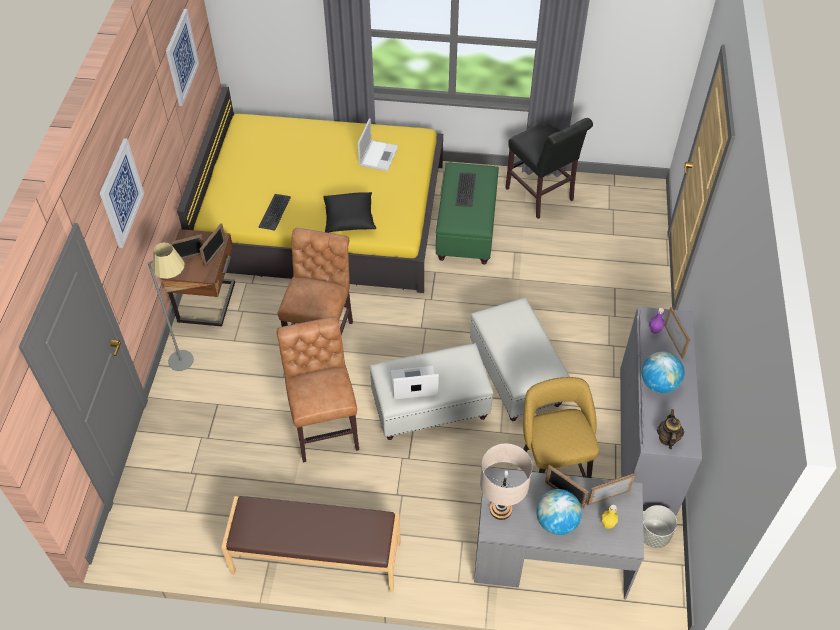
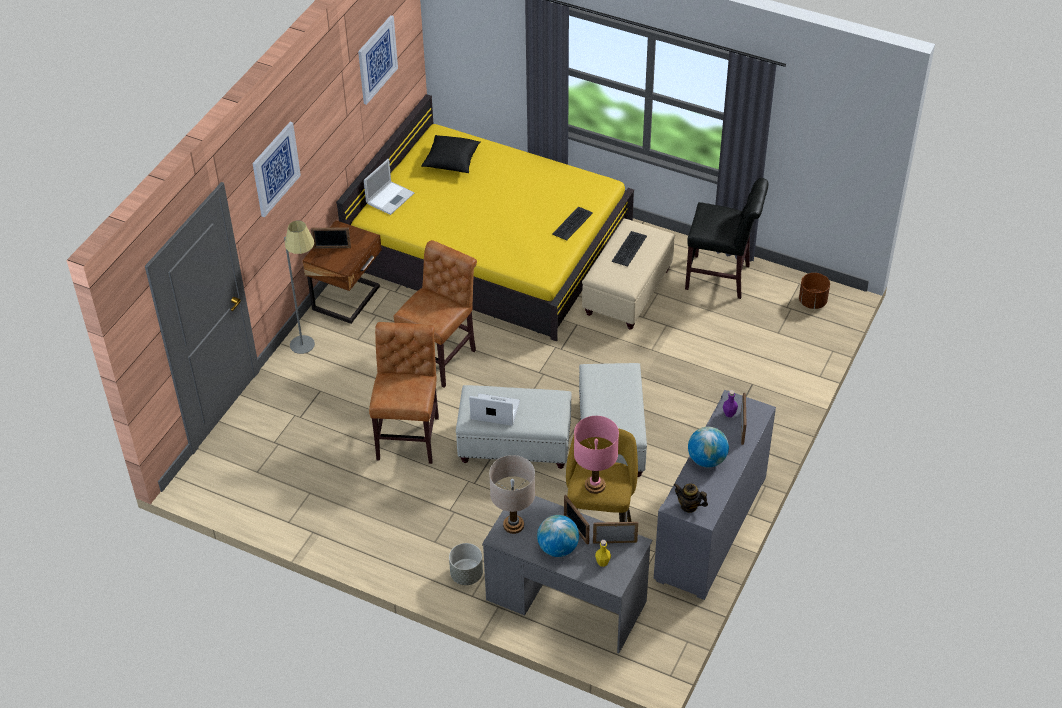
camera: 20 degrees right, 5 degrees down
picture frame [200,223,226,268] -> none
brown bench [221,496,401,592] -> none
keyboard [258,194,291,231] -> keyboard moved to [552,207,593,240]
black pillow [323,192,376,233] -> black pillow moved to [421,135,480,173]
laptop [357,119,399,171] -> laptop moved to [364,159,414,215]
green ottoman [436,163,499,264] -> beige ottoman [582,219,675,330]
black chair [505,118,593,219] -> black chair turned 60 degrees counterclockwise [685,178,768,299]
grey planter [643,505,677,548] -> grey planter moved to [449,543,483,585]
teapot [657,409,684,449] -> teapot turned 90 degrees counterclockwise [674,483,708,513]
none -> pink table lamp [574,416,619,494]
none -> brown planter [799,273,830,309]

